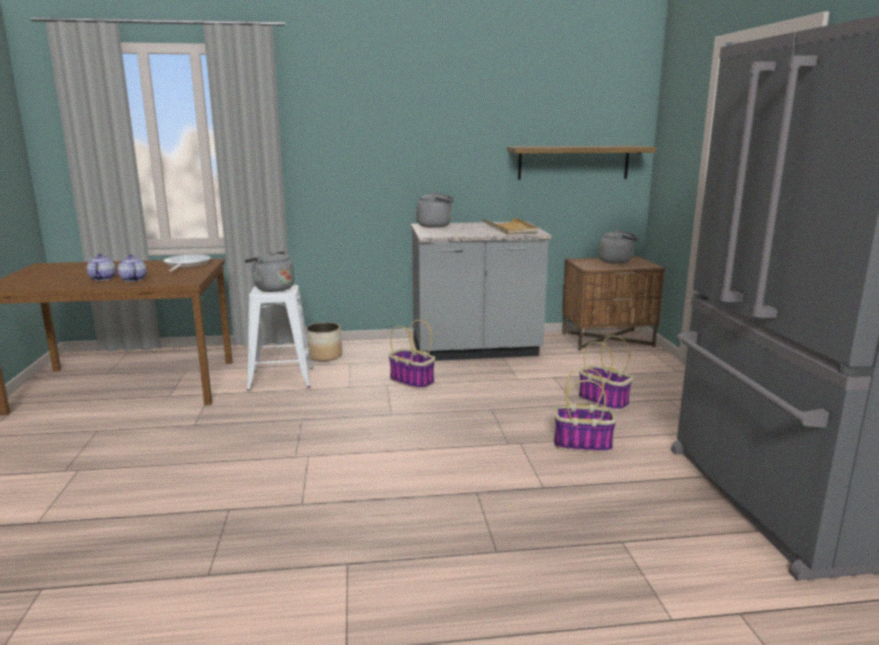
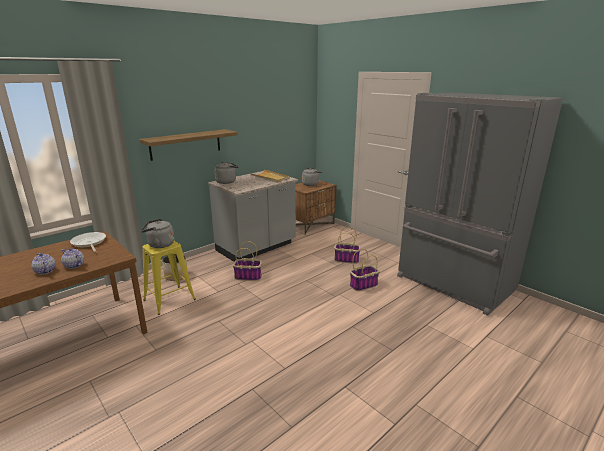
camera: 35 degrees left, 5 degrees up
white stool [247,285,313,391] -> yellow stool [143,241,196,315]
shelf [507,146,656,180] -> shelf moved to [139,129,238,161]

